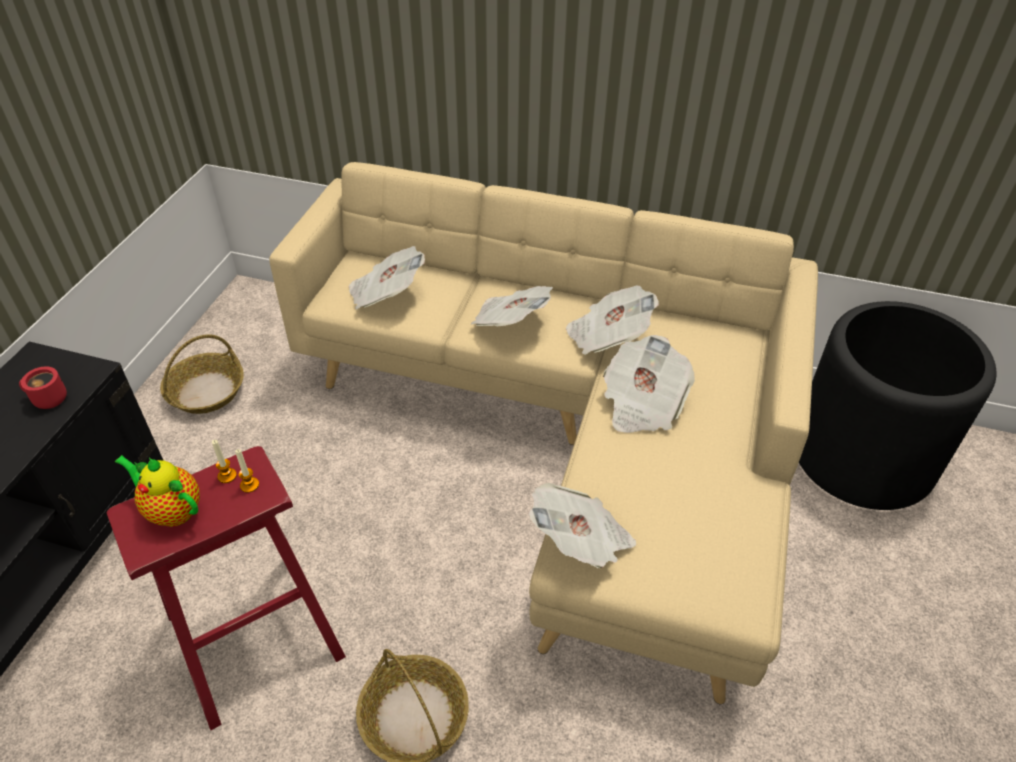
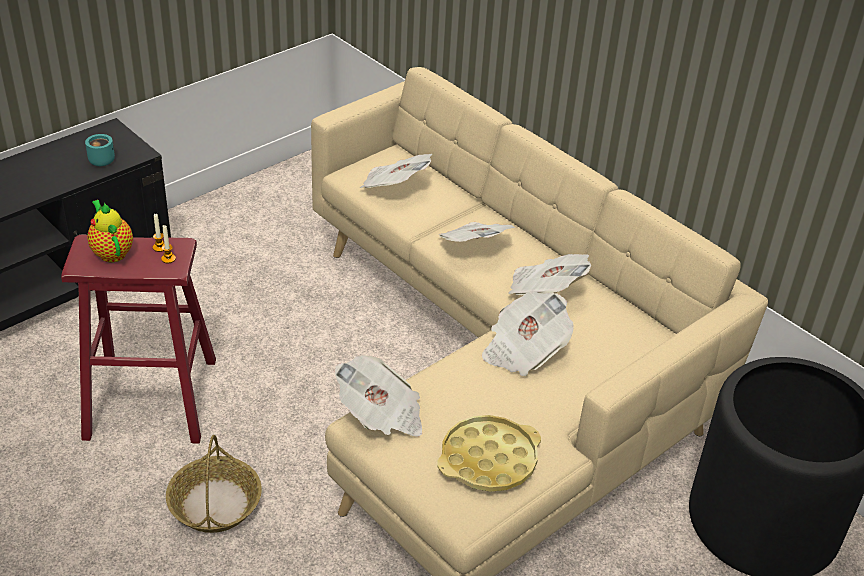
camera: 30 degrees right, 5 degrees down
red mug [19,366,67,409] -> turquoise mug [85,134,115,166]
basket [160,334,244,414] -> none
none -> yellow tray [437,415,541,492]

